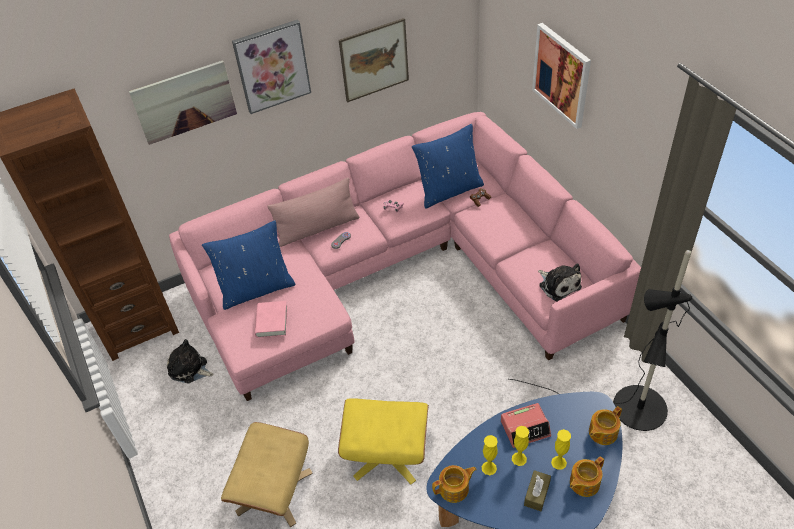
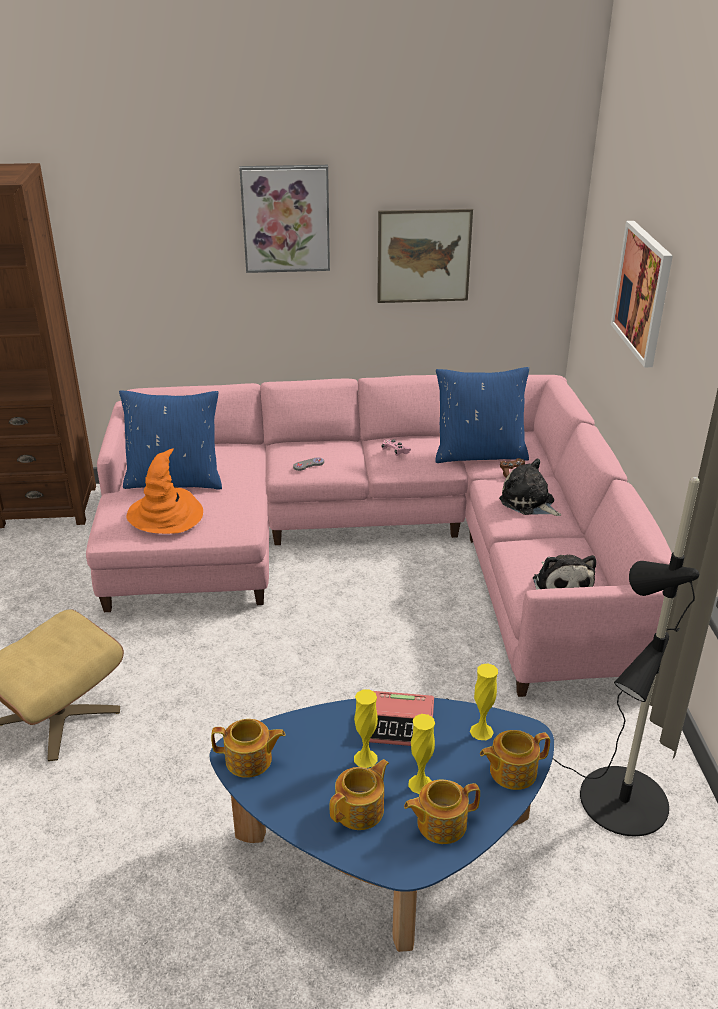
camera: 20 degrees right, 15 degrees down
picture [129,60,237,145] -> none
plush toy [167,339,214,384] -> plush toy moved to [499,458,561,516]
pink book [255,301,288,338] -> orange hat [126,449,203,534]
pink pillow [267,177,359,247] -> none
yellow ottoman [338,398,429,484] -> none
yellow vase [482,435,498,475] -> yellow vase moved to [470,663,498,740]
brown tissue box [524,470,551,511] -> teapot [330,759,389,830]

